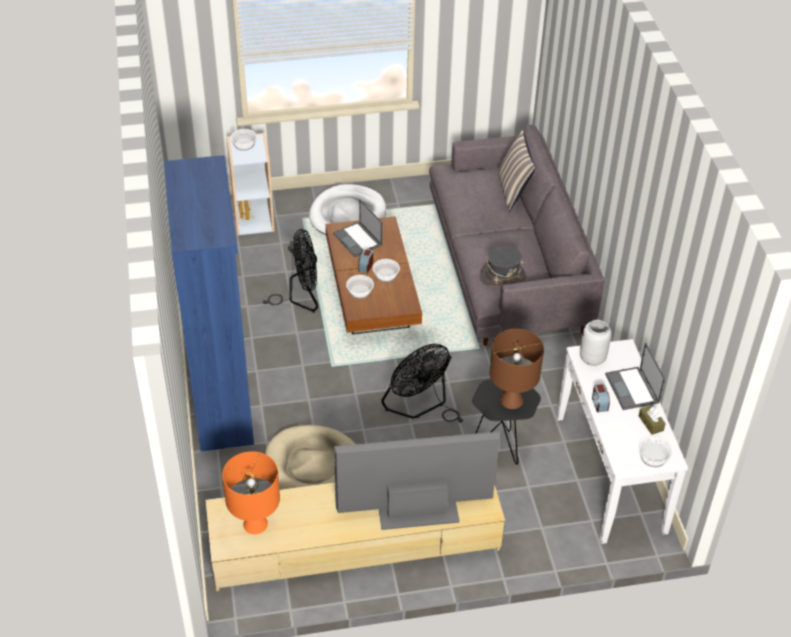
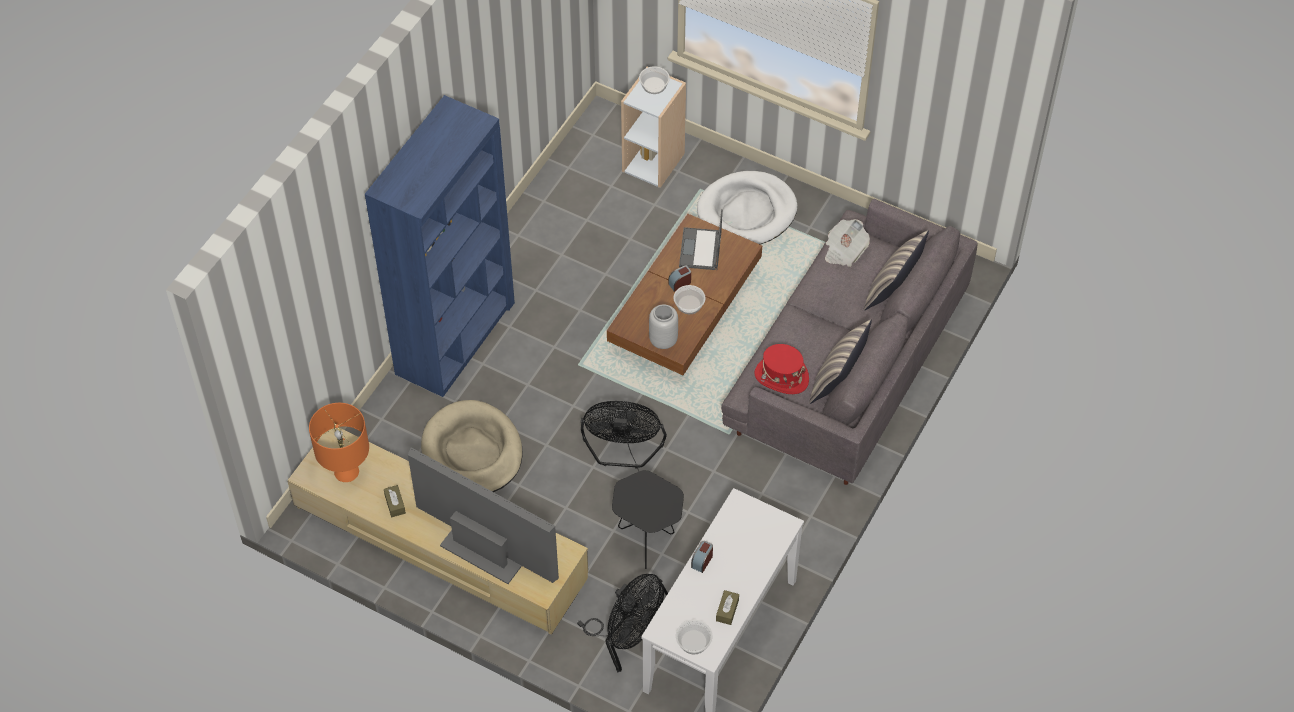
camera: 40 degrees right, 10 degrees up
black fan [263,229,318,313] -> black fan moved to [577,574,668,672]
bowl [346,275,374,299] -> none
grey hat [480,246,526,286] -> red hat [754,344,809,394]
brown table lamp [490,329,544,409] -> none
grey vase [580,320,611,366] -> grey vase moved to [649,304,678,349]
laptop [605,343,665,410] -> none
none -> brown tissue box [384,485,406,517]
none -> pillow [809,319,872,404]
none -> newspaper [825,219,870,267]

